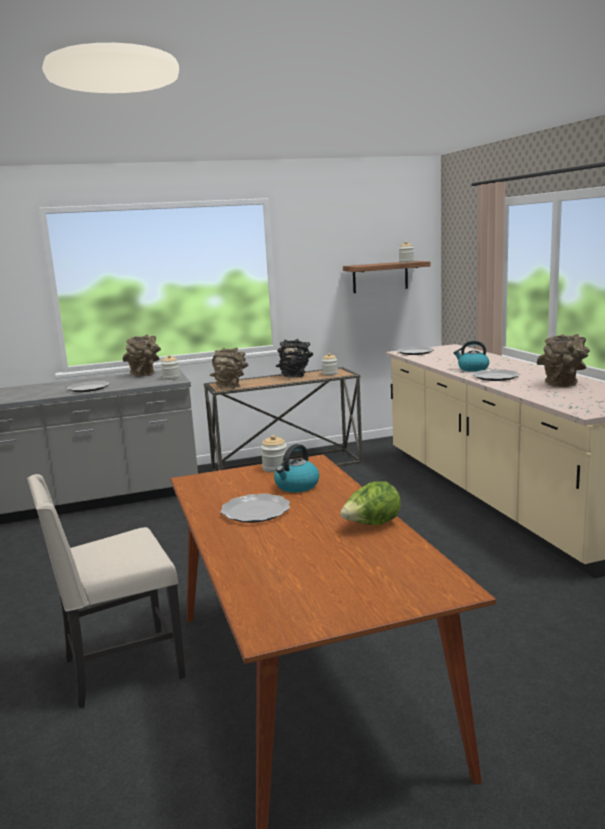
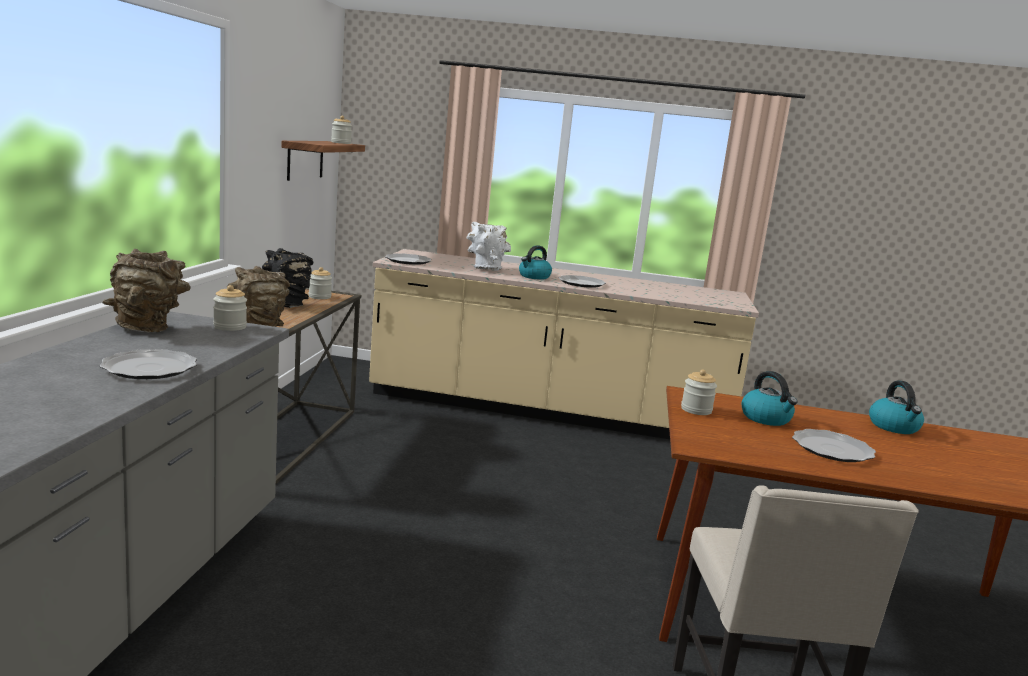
camera: 65 degrees left, 0 degrees up
lettuce [340,481,401,525] -> kettle [869,381,924,434]
brown vase [537,334,590,387] -> none
none -> white vase [467,222,511,271]

